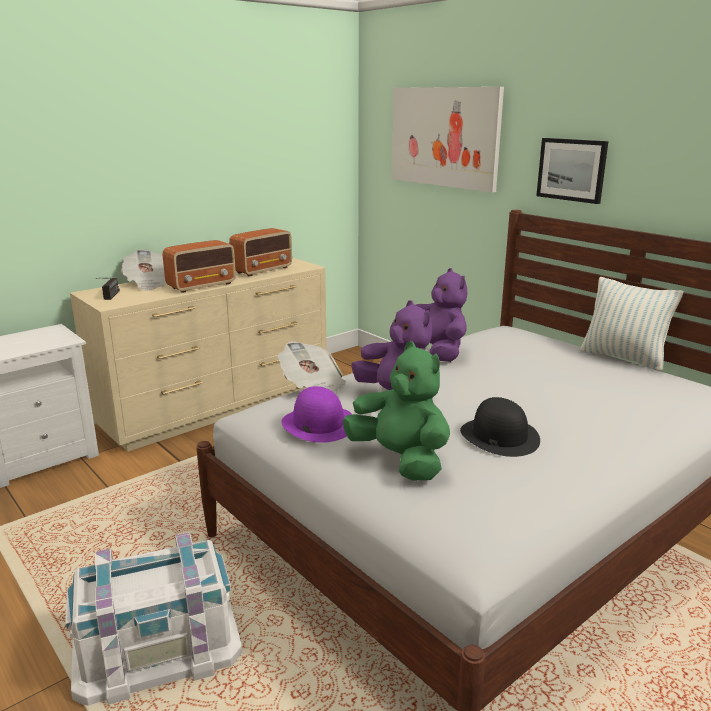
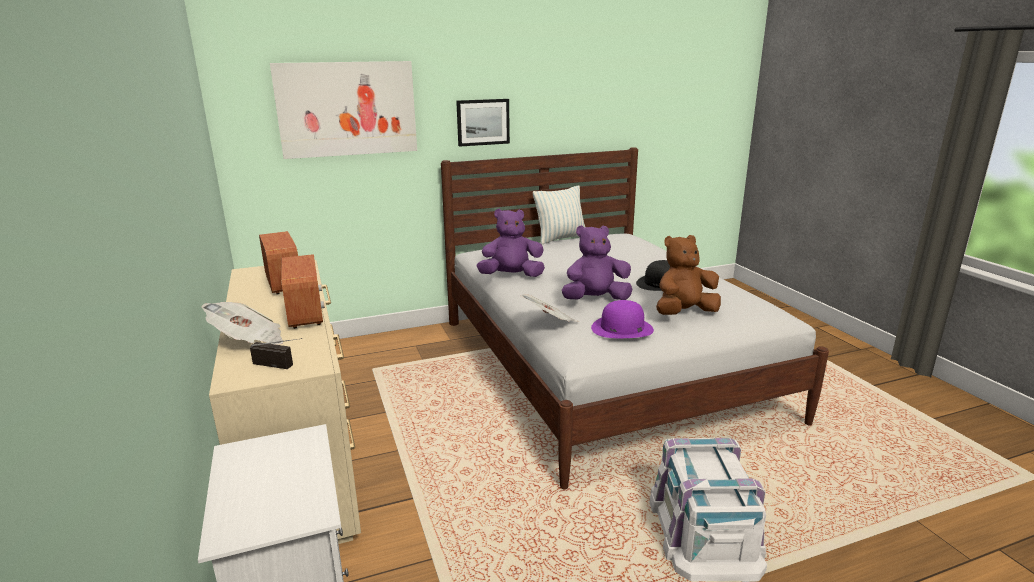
camera: 70 degrees left, 0 degrees up
green plush toy [343,341,450,481] -> brown plush toy [656,235,721,315]

